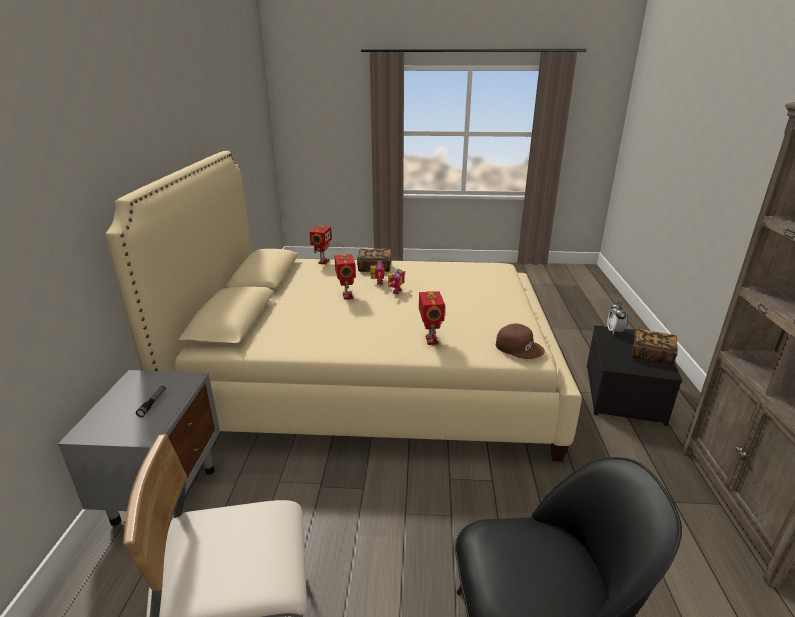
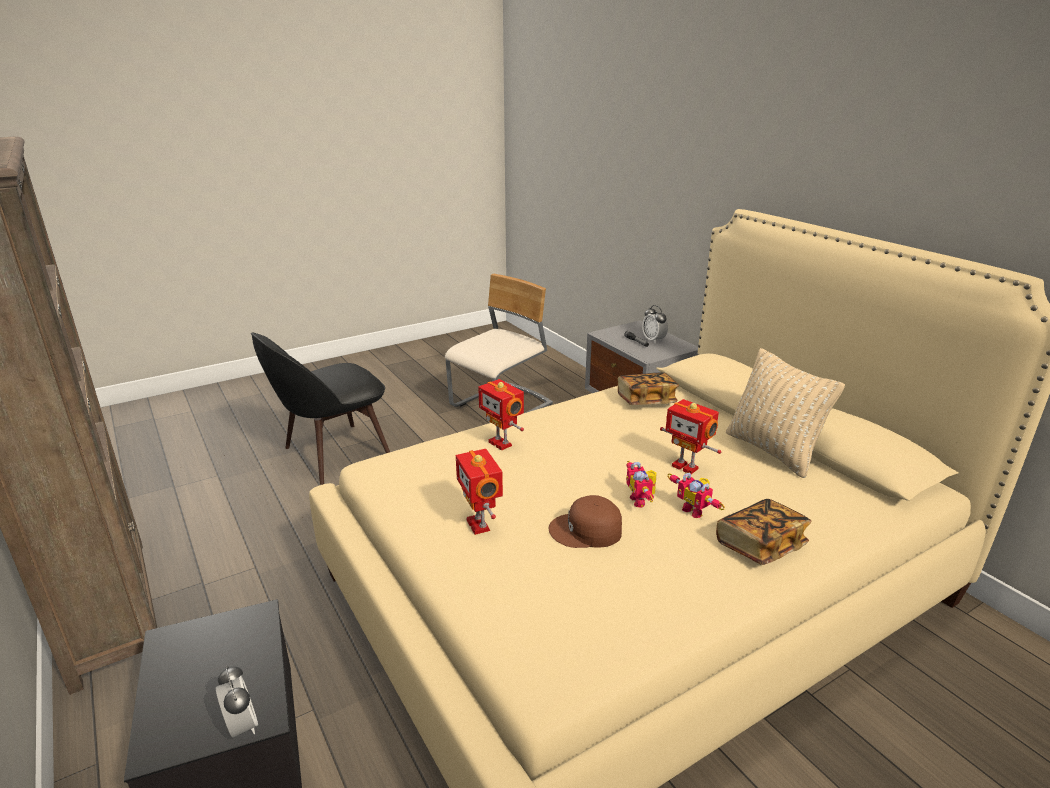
camera: 145 degrees right, 0 degrees up
toy robot [309,225,332,264] -> toy robot moved to [456,449,503,535]
brown cap [496,324,545,359] -> brown cap moved to [549,495,622,548]
book [631,328,678,365] -> book moved to [617,372,679,405]
none -> alarm clock [642,305,668,343]
none -> beige pillow [726,348,845,478]

